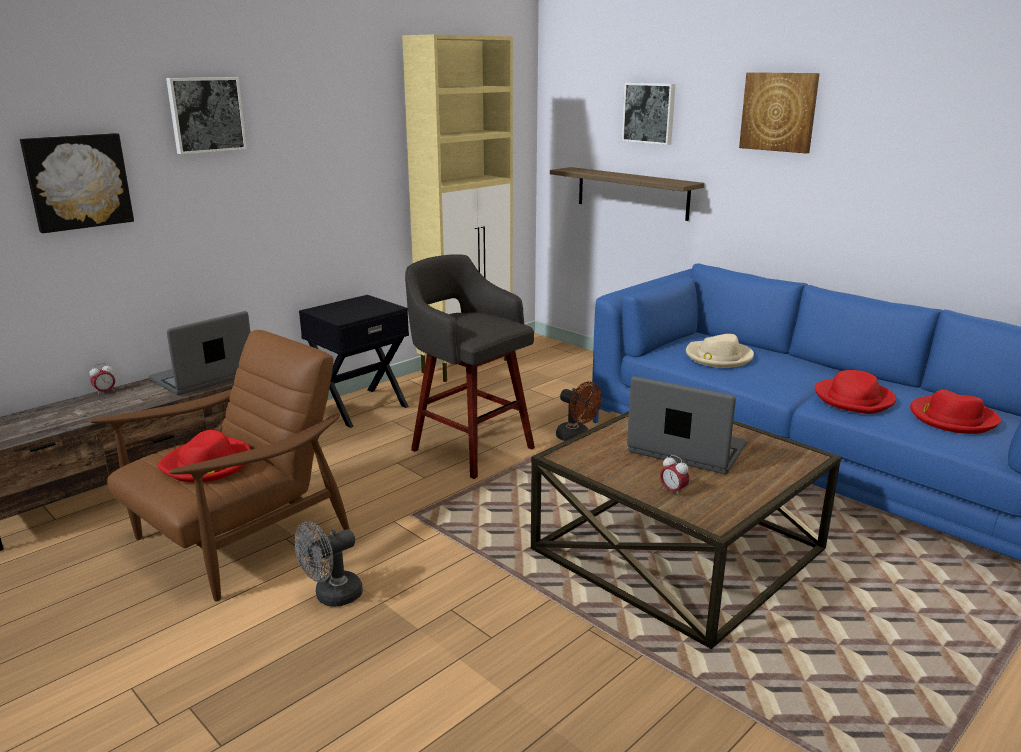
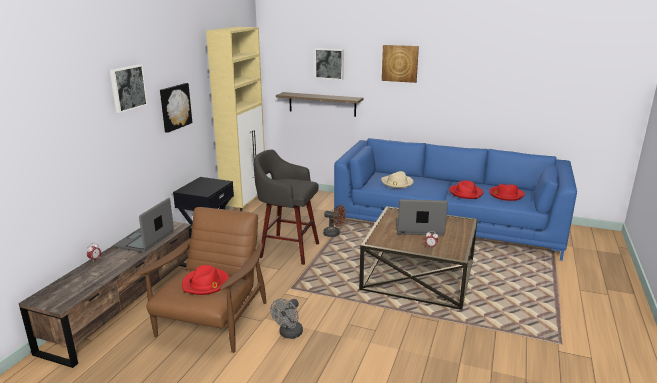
camera: 25 degrees left, 0 degrees up
picture [20,133,134,233] -> picture moved to [160,83,192,133]

